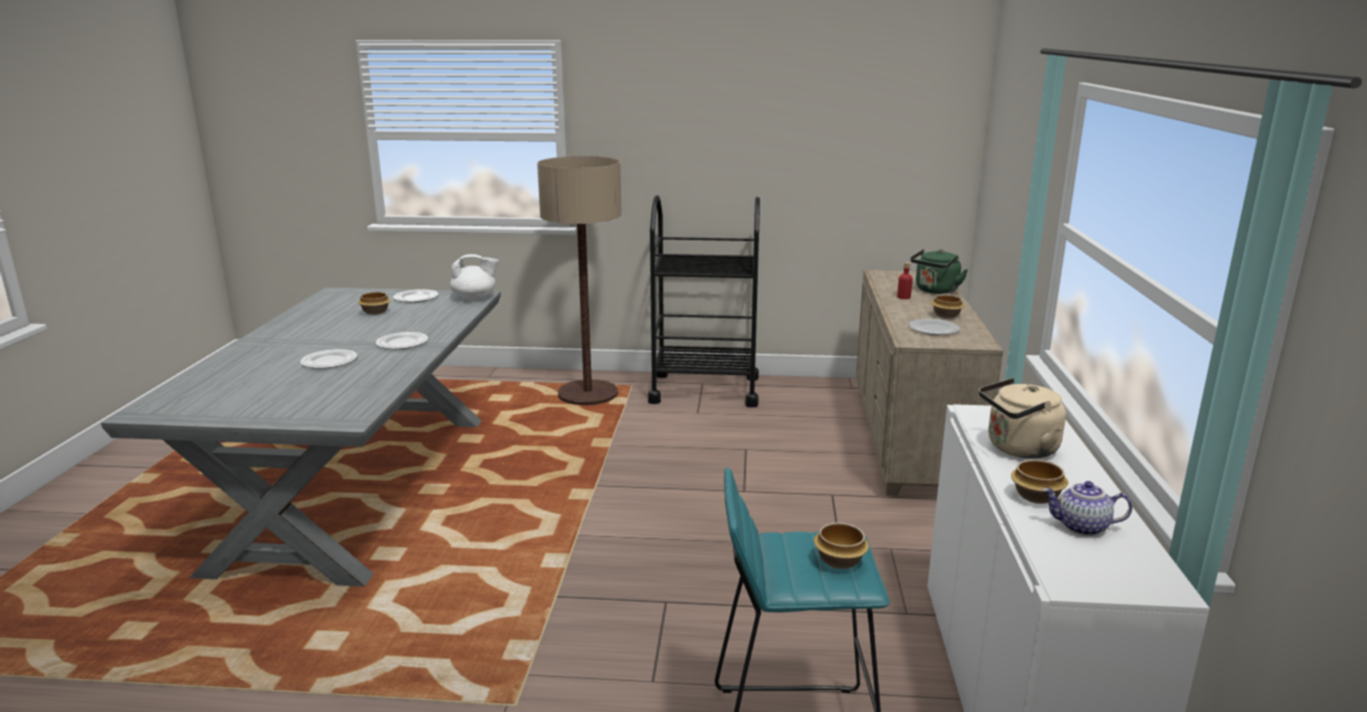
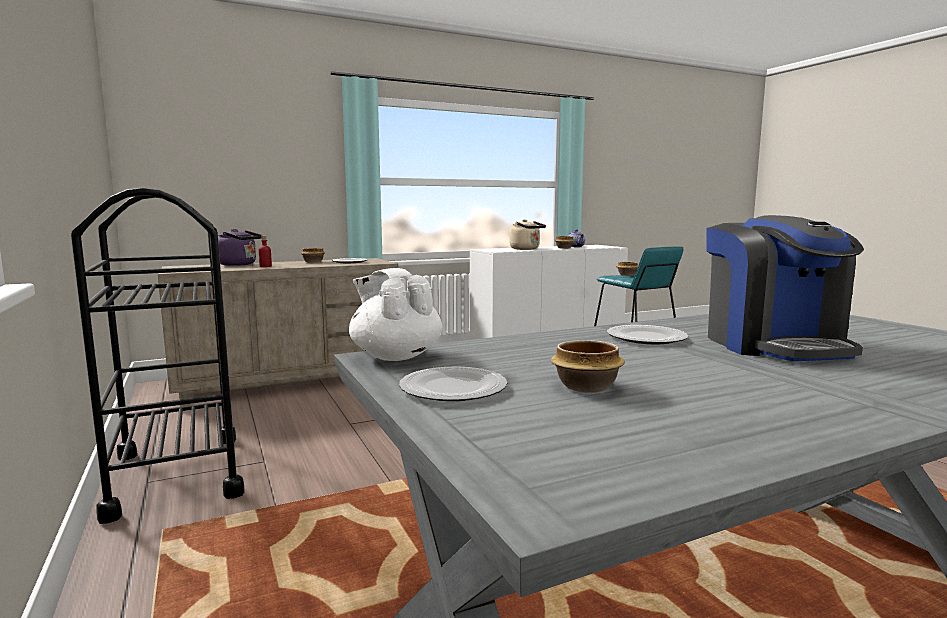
camera: 120 degrees left, 10 degrees down
plate [300,349,357,369] -> coffee machine [706,215,864,361]
floor lamp [537,156,622,405] -> none
green kettle [910,249,968,294] -> purple kettle [218,229,262,266]

